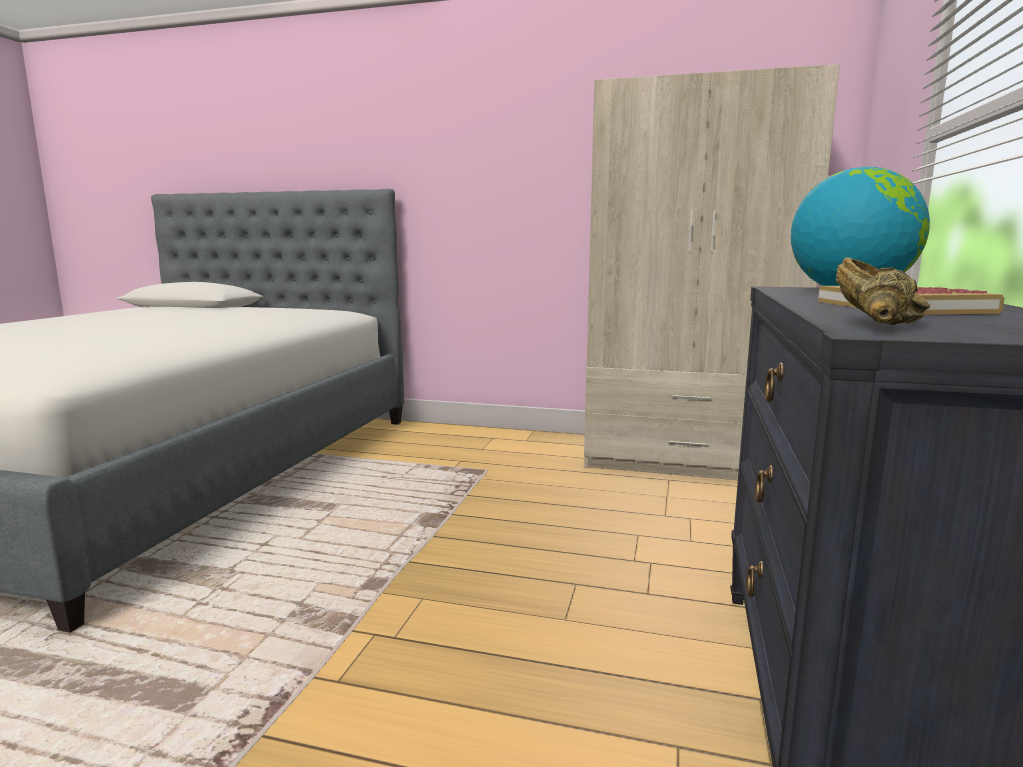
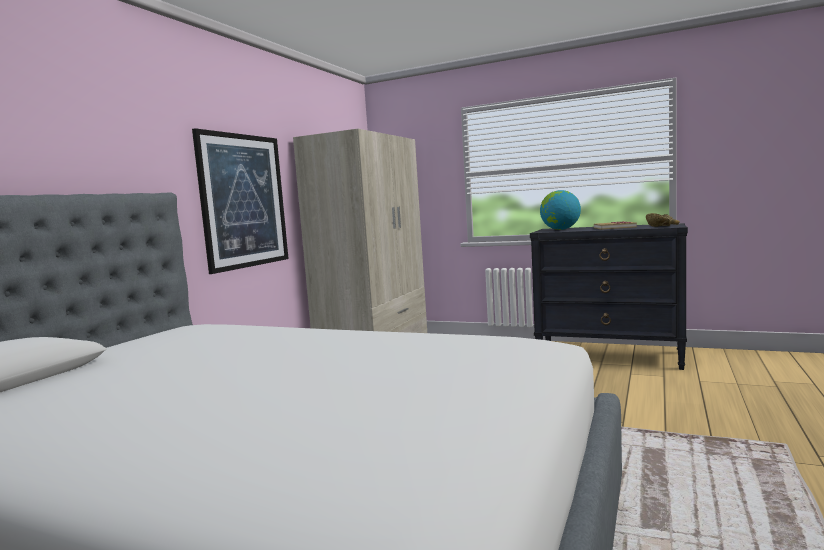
camera: 80 degrees left, 5 degrees down
none -> picture [192,128,289,274]

